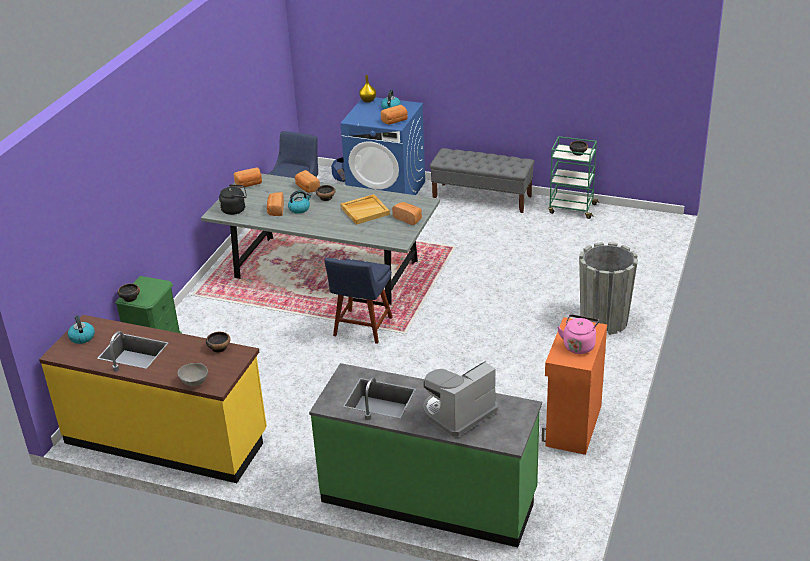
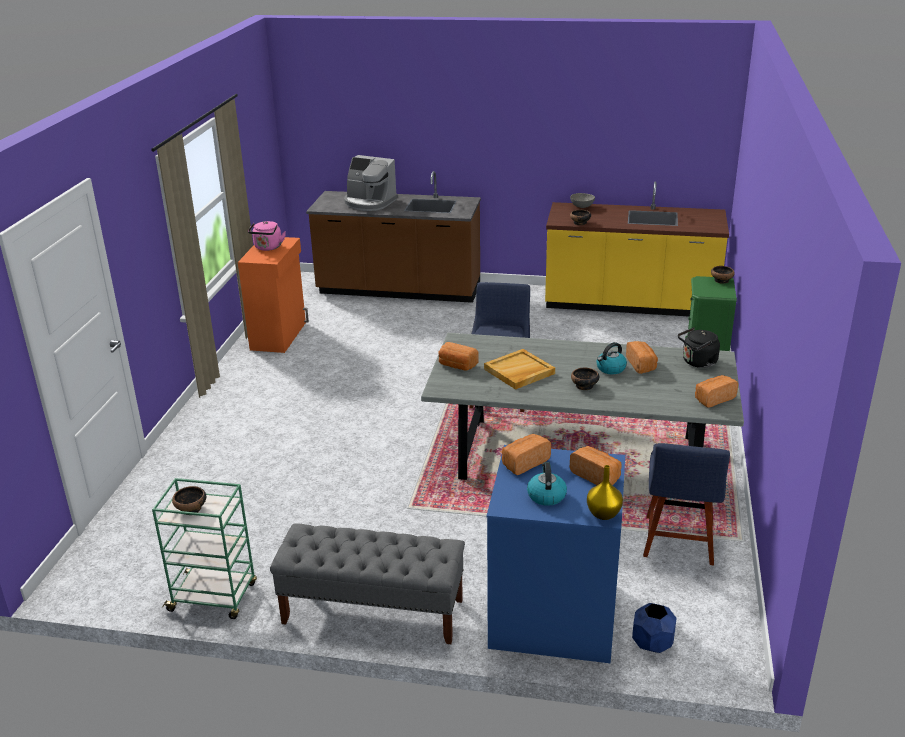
camera: 170 degrees right, 5 degrees down
kettle [68,315,95,344] -> none
bread [295,170,320,193] -> bread moved to [570,446,622,485]
green counter [309,363,542,547] -> brown counter [306,171,481,303]
coffee machine [423,361,498,437] -> coffee machine turned 75 degrees clockwise [344,155,398,211]
grey planter [579,242,638,335] -> none

